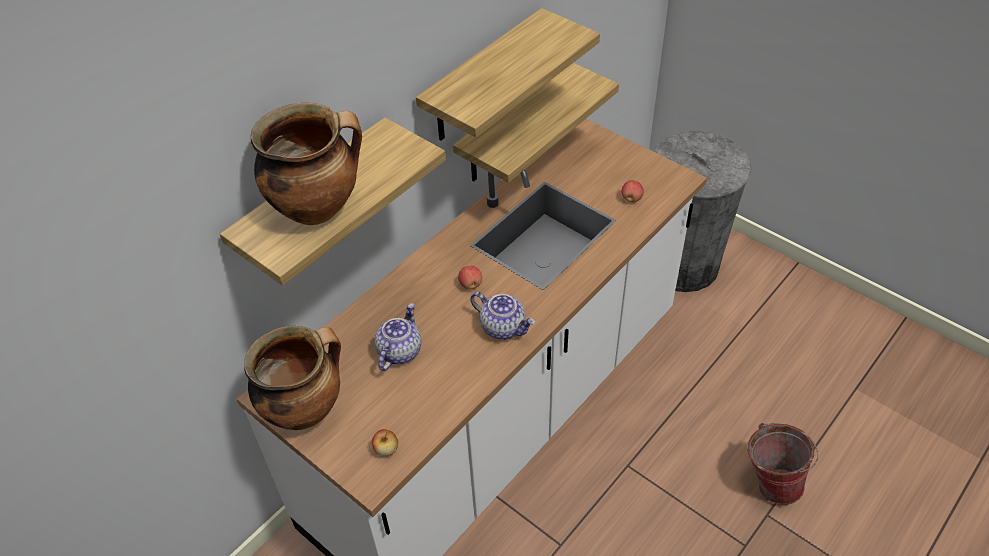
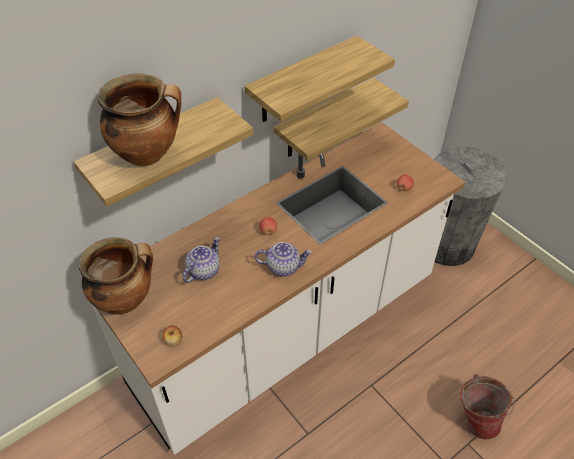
camera: 10 degrees right, 0 degrees up
teapot [470,292,535,340] -> teapot turned 45 degrees counterclockwise [255,242,312,276]

